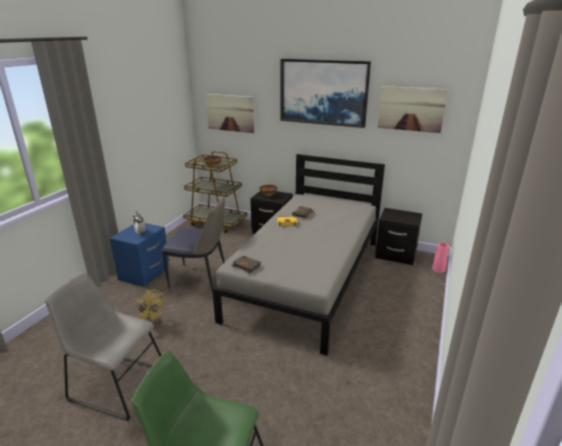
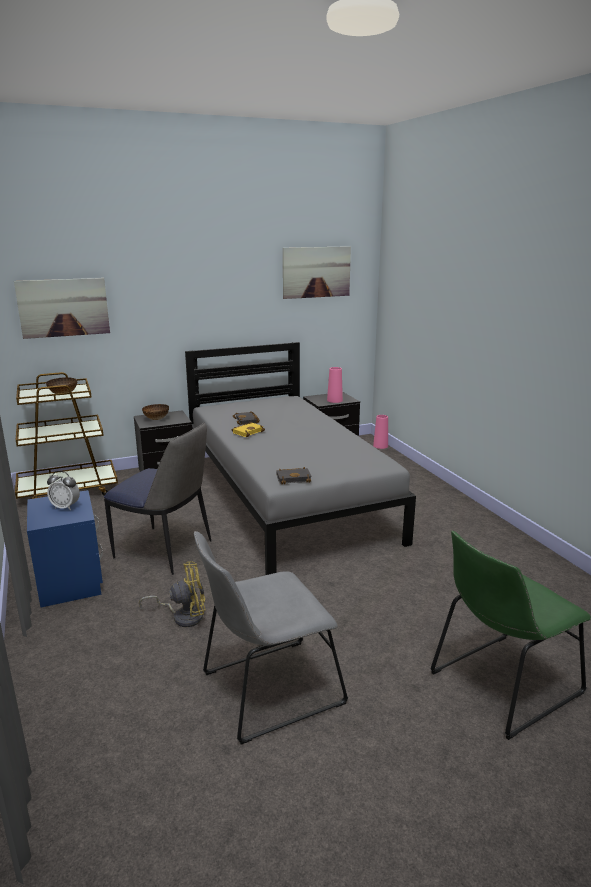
camera: 45 degrees left, 5 degrees down
chair [162,196,225,289] -> chair turned 60 degrees clockwise [104,422,211,575]
picture [281,59,371,128] -> none
none -> pink vase [327,367,343,403]

